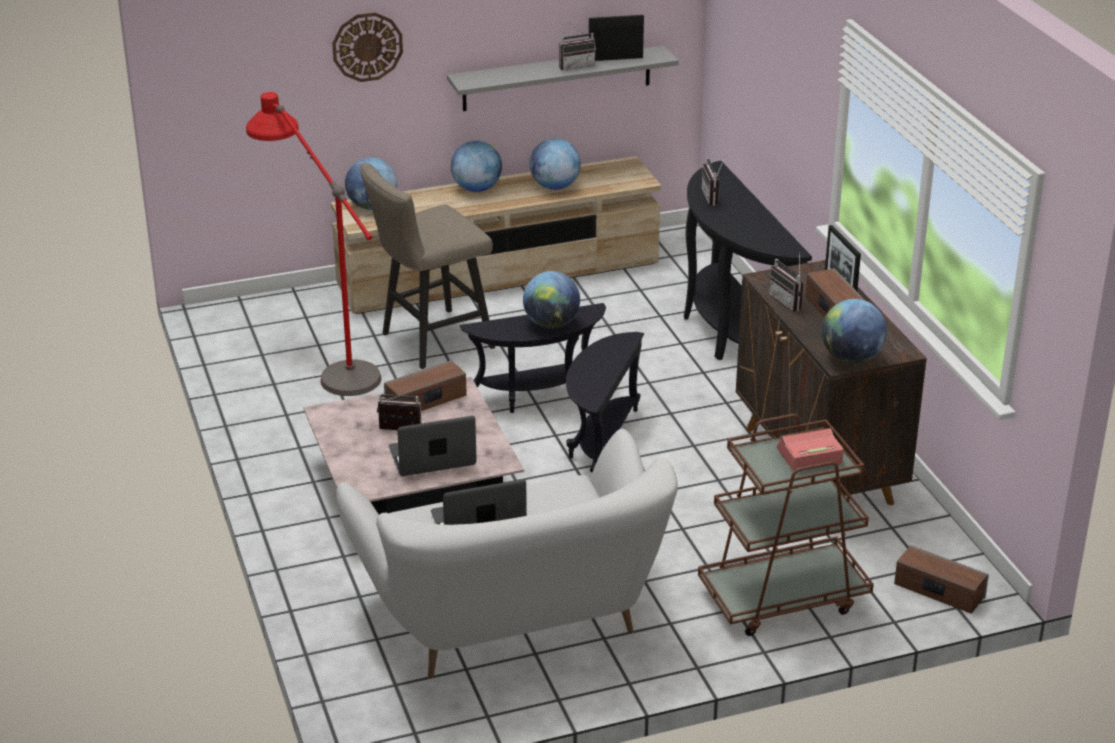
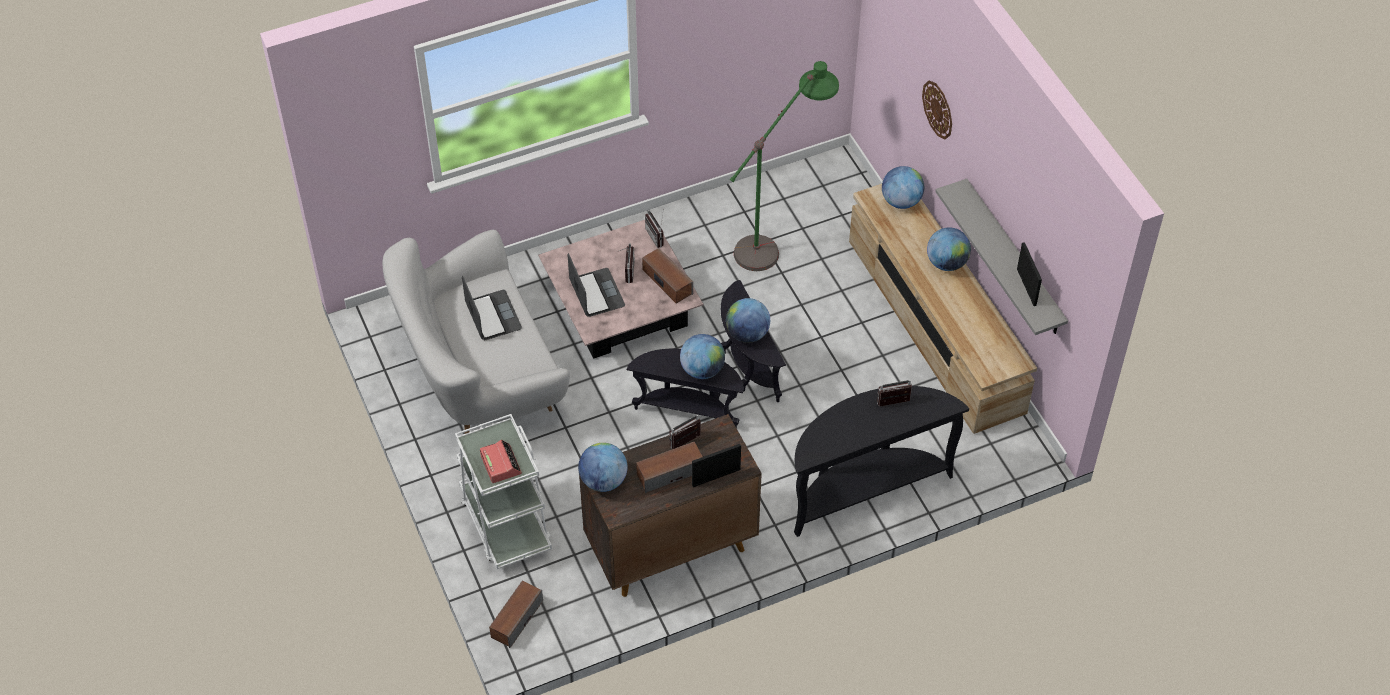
camera: 85 degrees right, 20 degrees up
red floor lamp [246,92,381,396] -> green floor lamp [730,61,839,271]
beige stool [360,163,495,369] -> none
globe [529,138,581,190] -> globe moved to [680,334,725,379]
radio [559,24,596,70] -> radio moved to [645,210,664,248]
brown cart [698,414,874,636] -> white cart [455,414,552,569]

